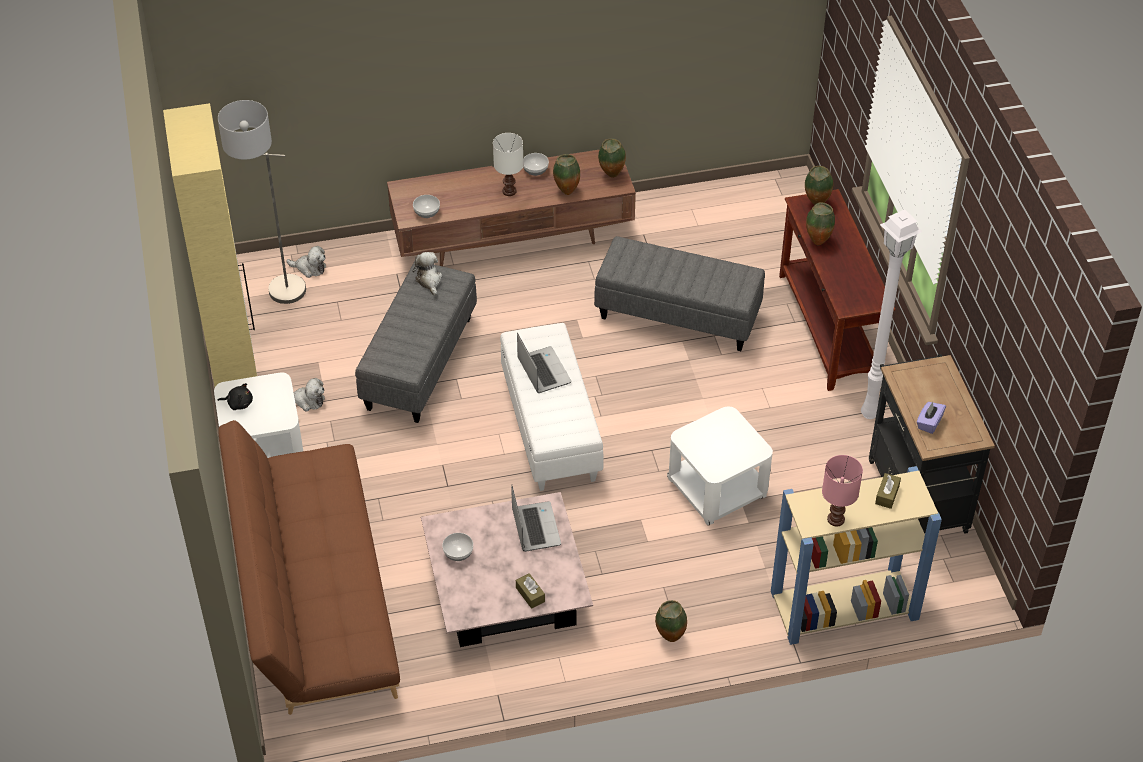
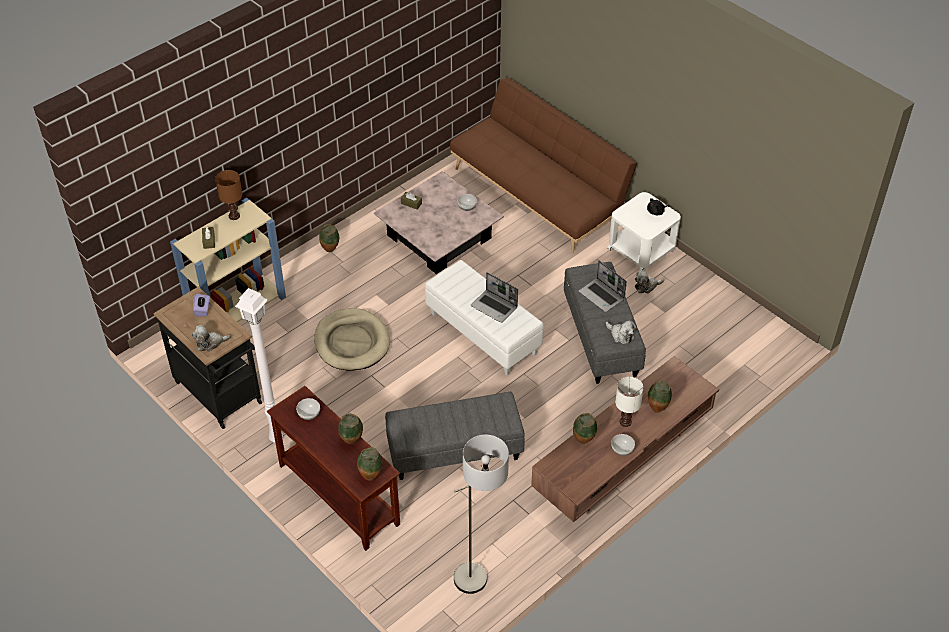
camera: 150 degrees right, 0 degrees up
beige cabinet [163,103,257,386] -> none
grey floor lamp [218,100,306,304] -> grey floor lamp moved to [454,435,509,594]
plush toy [286,246,326,278] -> plush toy moved to [192,325,231,352]
bowl [413,195,440,218] -> bowl moved to [296,398,320,420]
laptop [511,486,561,552] -> laptop moved to [579,261,627,312]
vase [598,138,626,178] -> vase moved to [648,380,672,413]
white side table [667,407,773,526] -> beige dog bed [314,308,390,371]
pink table lamp [822,455,863,526] -> brown table lamp [215,170,243,220]

